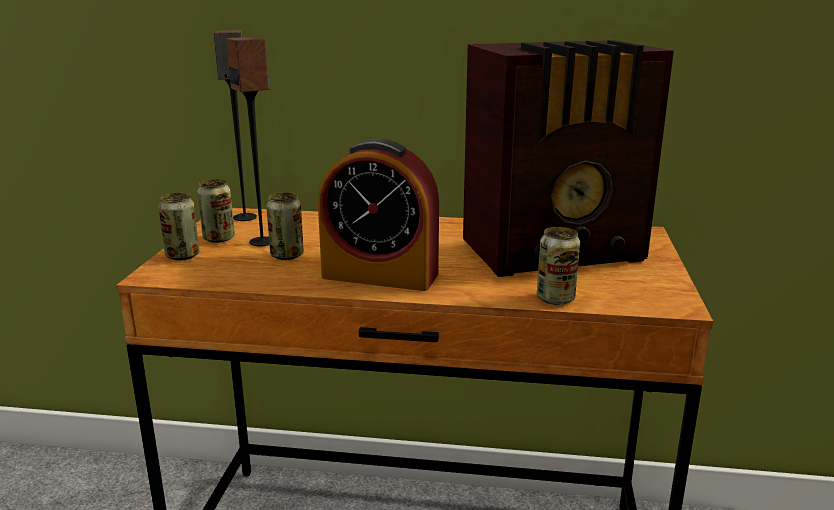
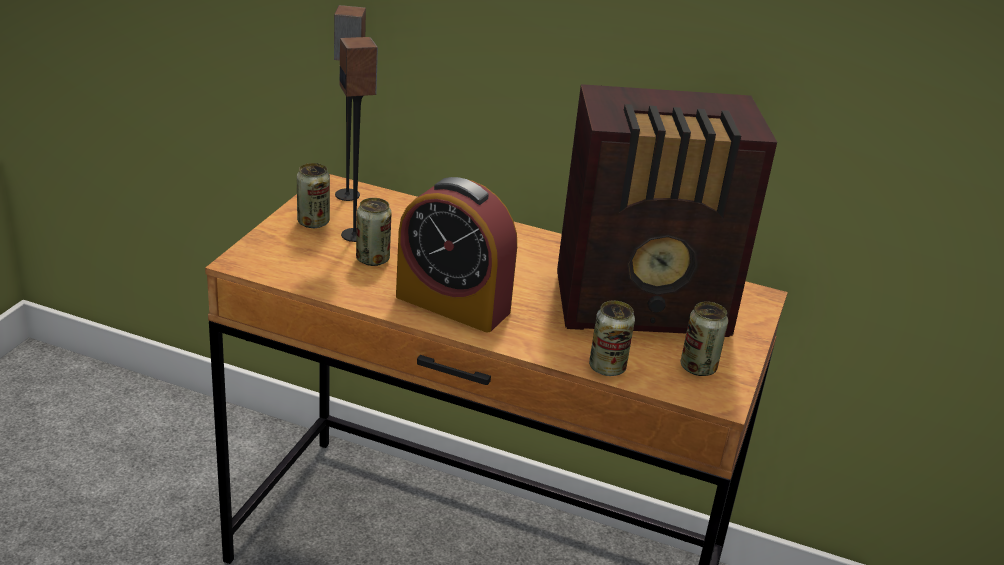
camera: 10 degrees right, 10 degrees up
can [158,193,199,260] -> can moved to [681,301,728,376]

